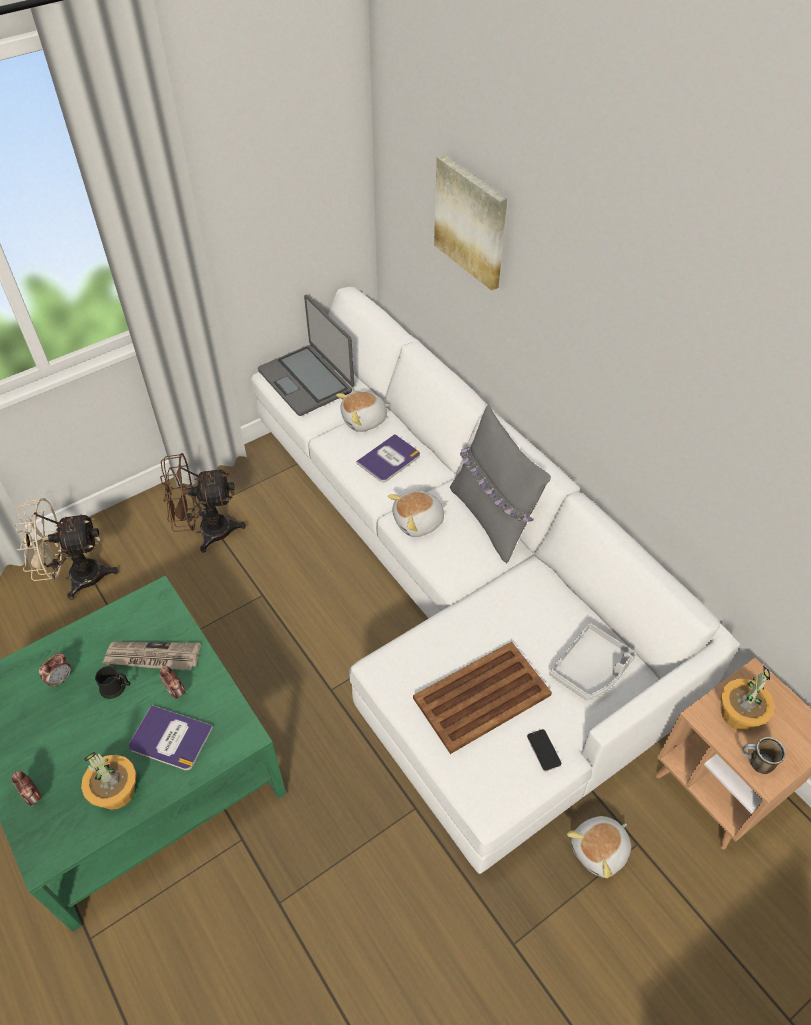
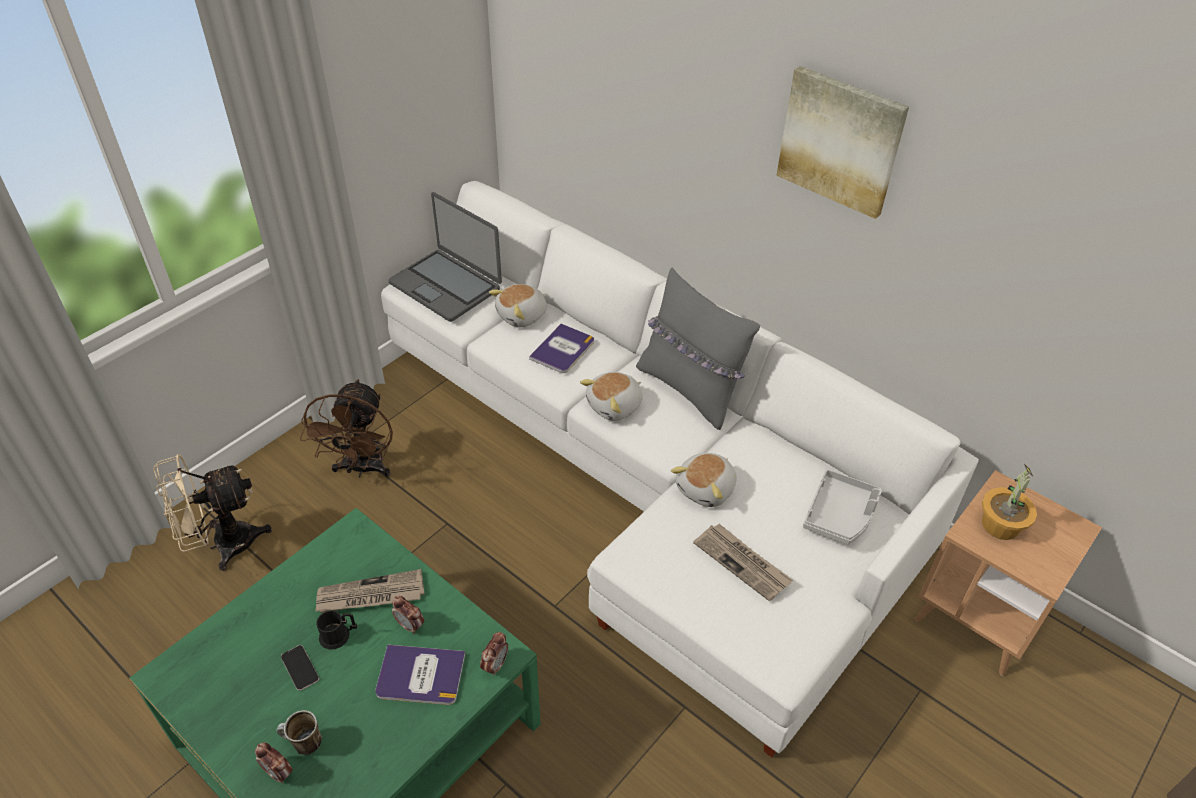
camera: 15 degrees left, 5 degrees down
alarm clock [39,653,71,688] -> alarm clock moved to [480,632,508,676]
potted plant [81,752,136,810] -> none
brown fan [160,453,246,553] -> brown fan turned 60 degrees counterclockwise [300,379,393,478]
brown tray [413,642,552,754] -> newspaper [693,524,793,601]
picture [434,155,507,291] -> picture moved to [776,66,909,219]
phone [527,729,562,771] -> phone moved to [281,645,319,691]
plush toy [567,816,631,878] -> plush toy moved to [671,453,737,507]
mug [742,737,786,774] -> mug moved to [276,710,322,755]

